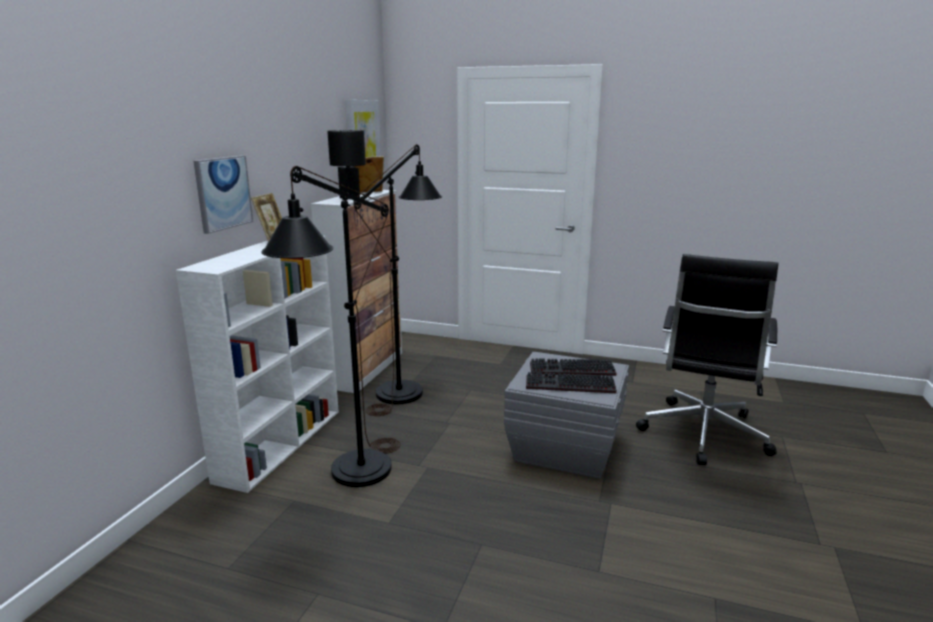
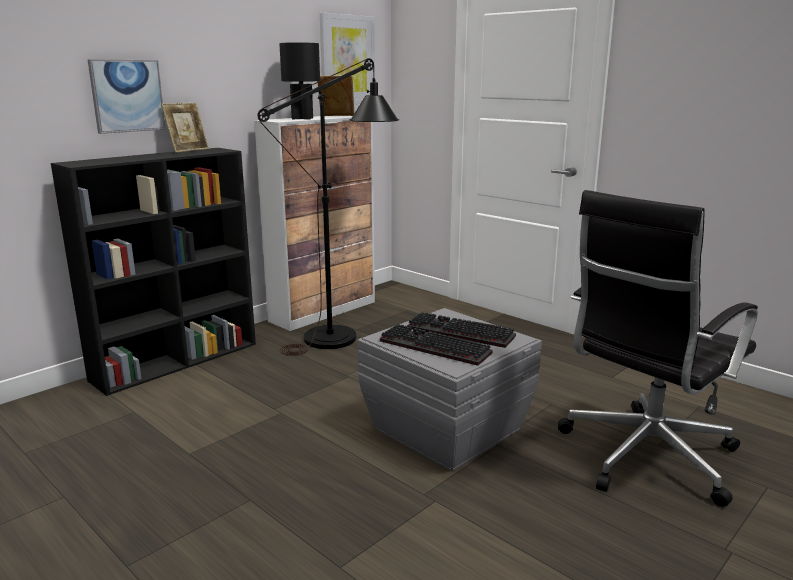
camera: 25 degrees right, 0 degrees up
white bookcase [176,236,339,493] -> black bookcase [51,148,256,396]
black floor lamp [261,166,400,487] -> none

